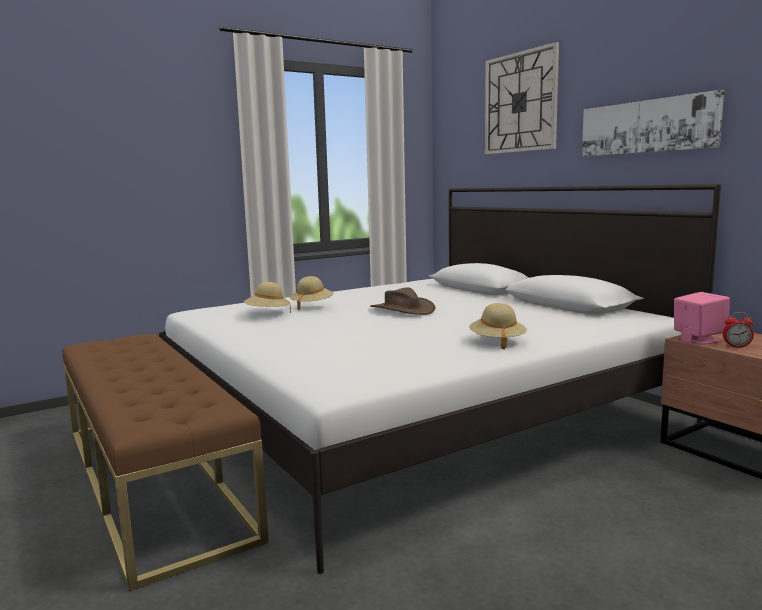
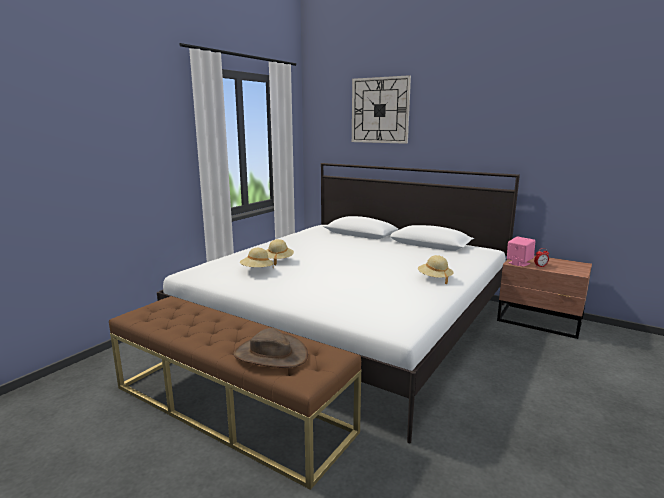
camera: 25 degrees left, 5 degrees up
brown hat [370,287,436,315] -> brown hat moved to [233,328,308,368]
picture [582,90,724,156] -> none

